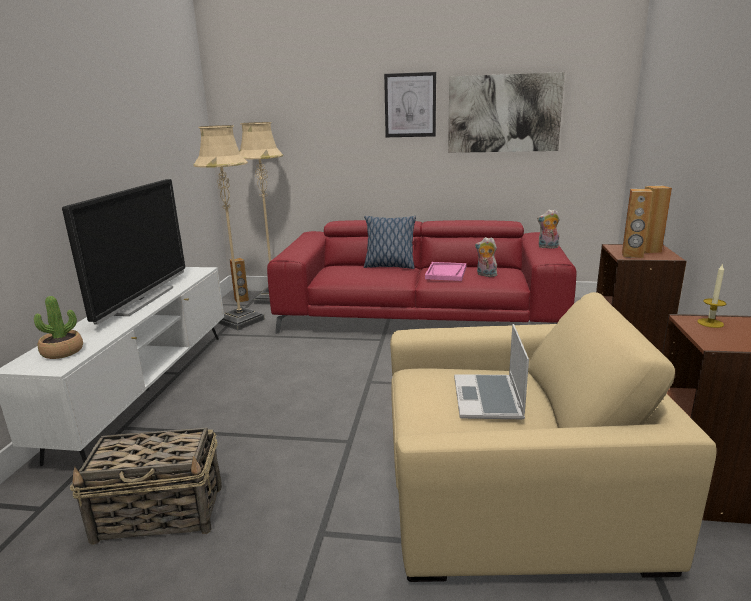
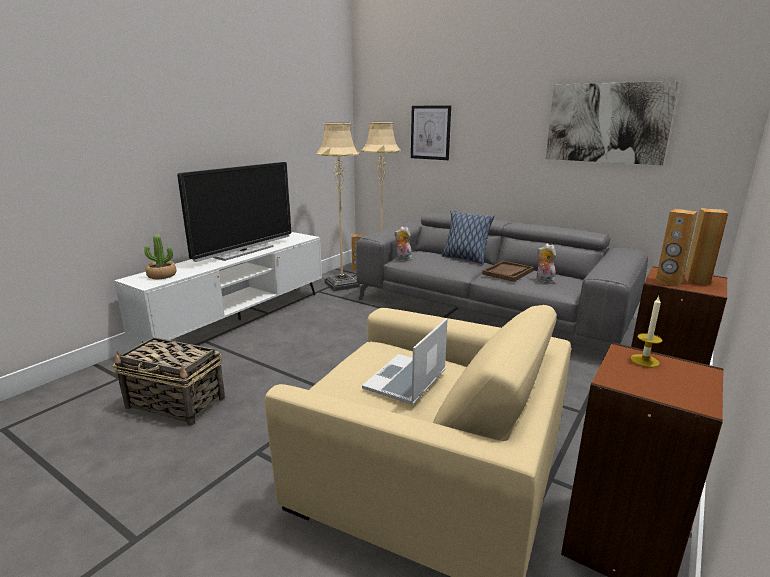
camera: 25 degrees right, 0 degrees up
red sofa [267,220,576,334] -> grey sofa [356,213,648,348]
picture [384,72,436,137] -> picture moved to [411,105,451,160]
pink tray [425,262,466,281] -> brown tray [482,261,534,282]
plush toy [537,209,560,248] -> plush toy moved to [394,227,412,261]

